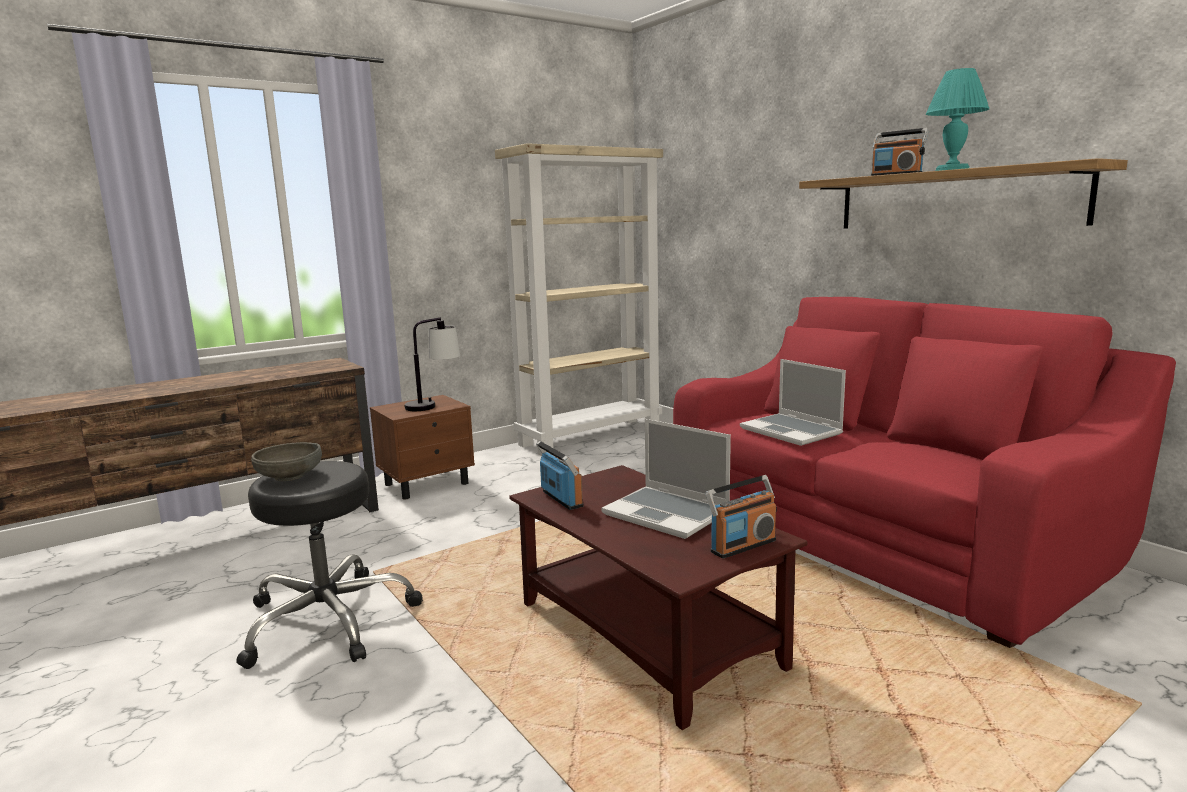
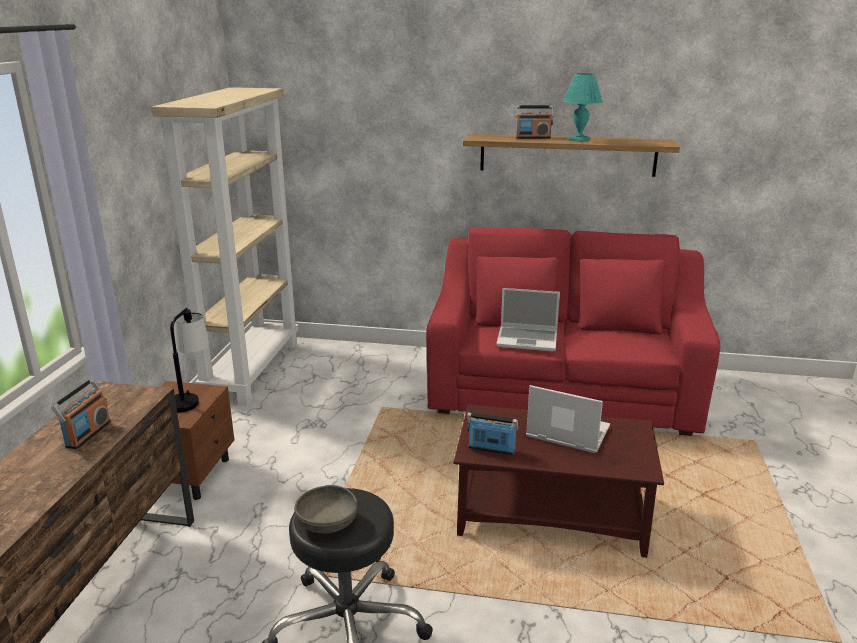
camera: 45 degrees left, 10 degrees up
laptop [602,419,731,539] -> laptop turned 150 degrees counterclockwise [526,385,610,453]
radio [706,475,777,558] -> radio moved to [51,379,111,449]

